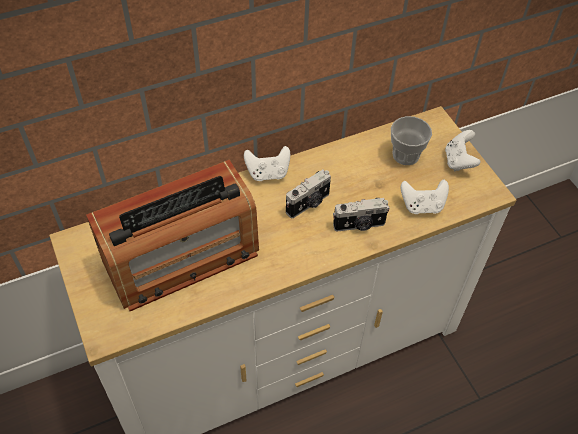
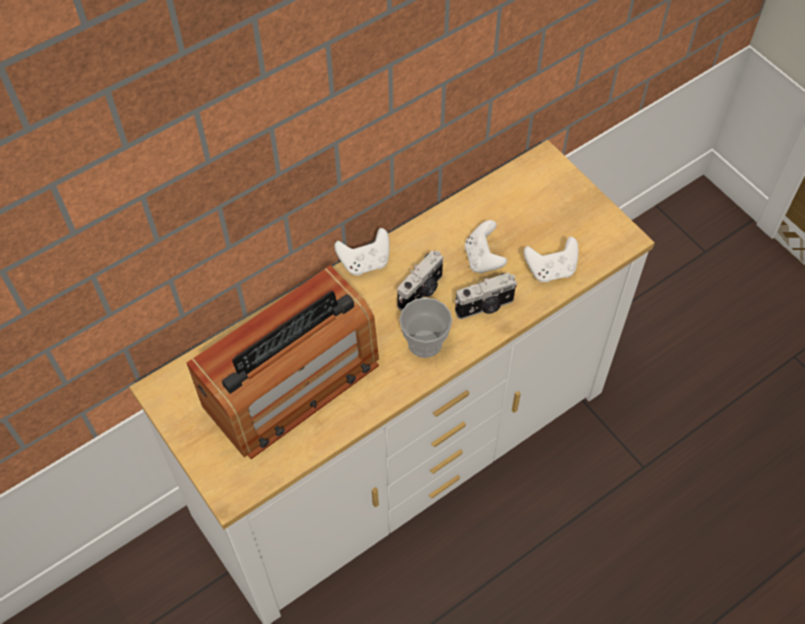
camera: 10 degrees left, 5 degrees up
cup [391,116,432,165] -> cup moved to [399,297,452,358]
white game controller [445,130,481,171] -> white game controller moved to [465,220,507,274]

